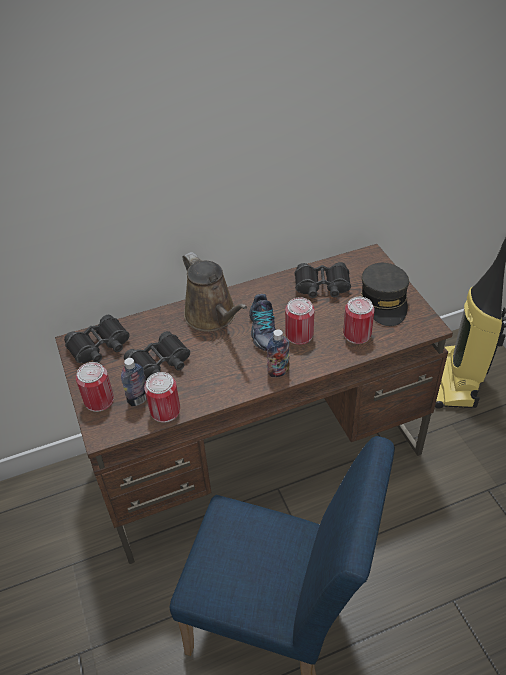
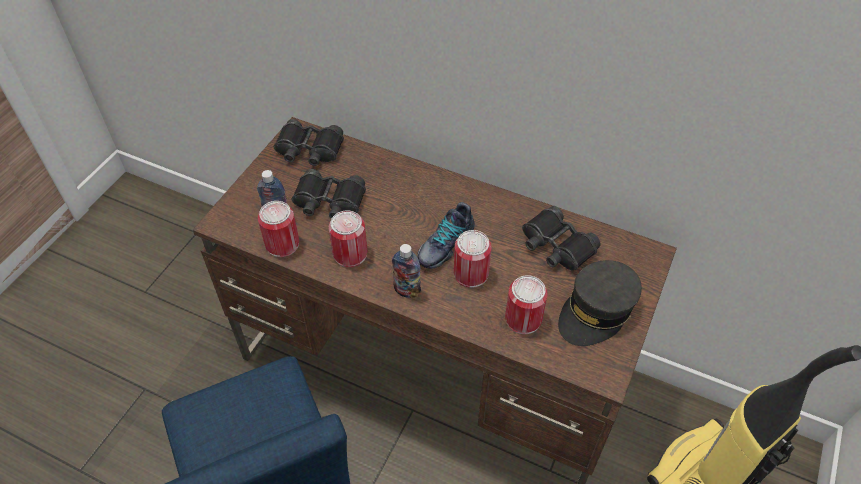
camera: 45 degrees right, 5 degrees up
can [76,362,114,412] -> can moved to [329,210,367,267]
brown watering can [183,252,247,332] -> none

